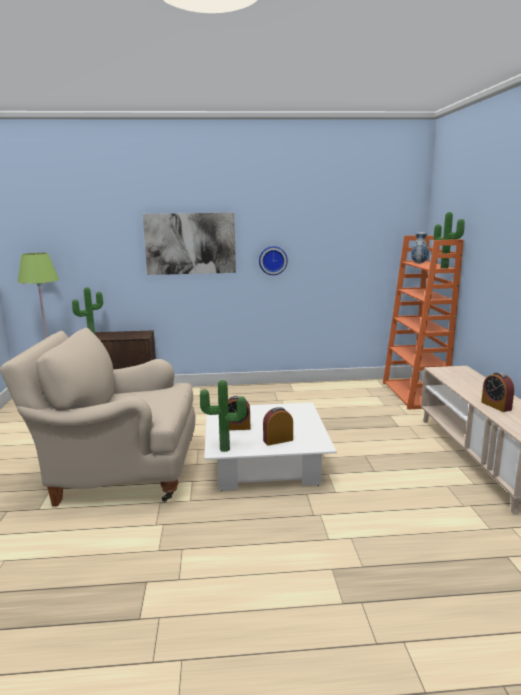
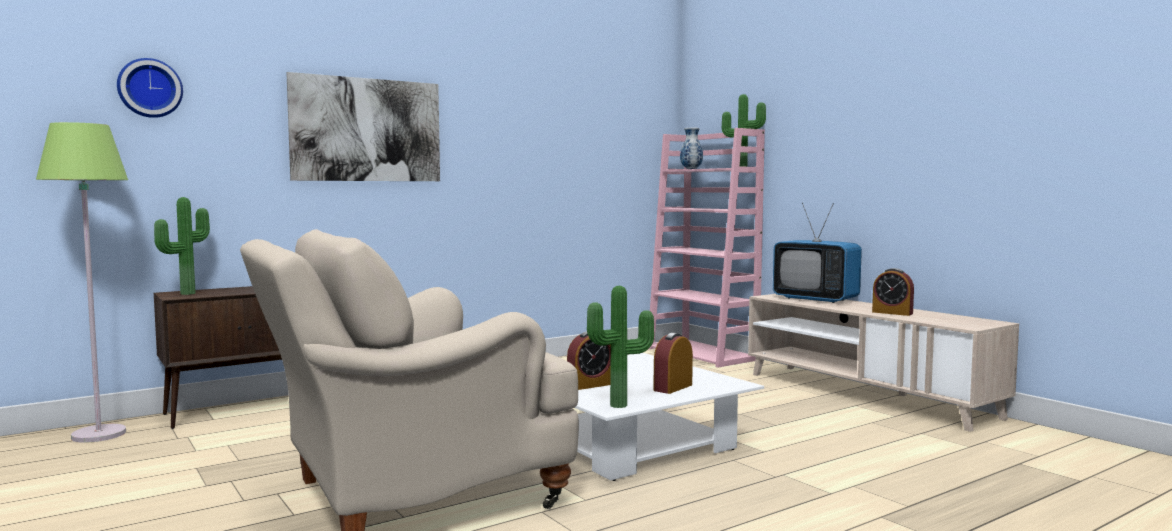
camera: 30 degrees left, 10 degrees down
wall clock [259,246,288,275] -> wall clock moved to [117,58,183,118]
orange bookcase [383,235,464,410] -> pink bookcase [649,128,765,368]
none -> television [773,203,862,303]

